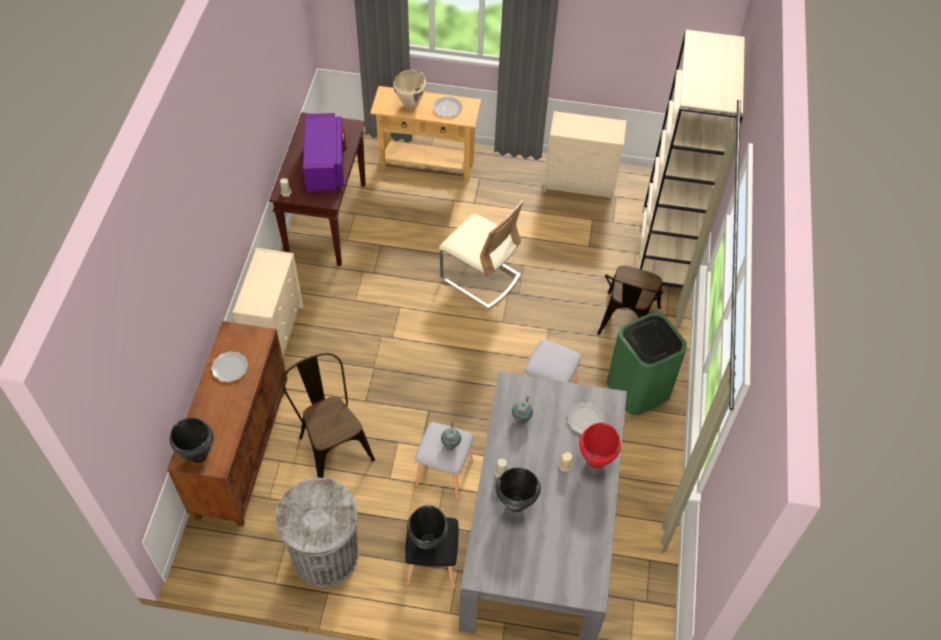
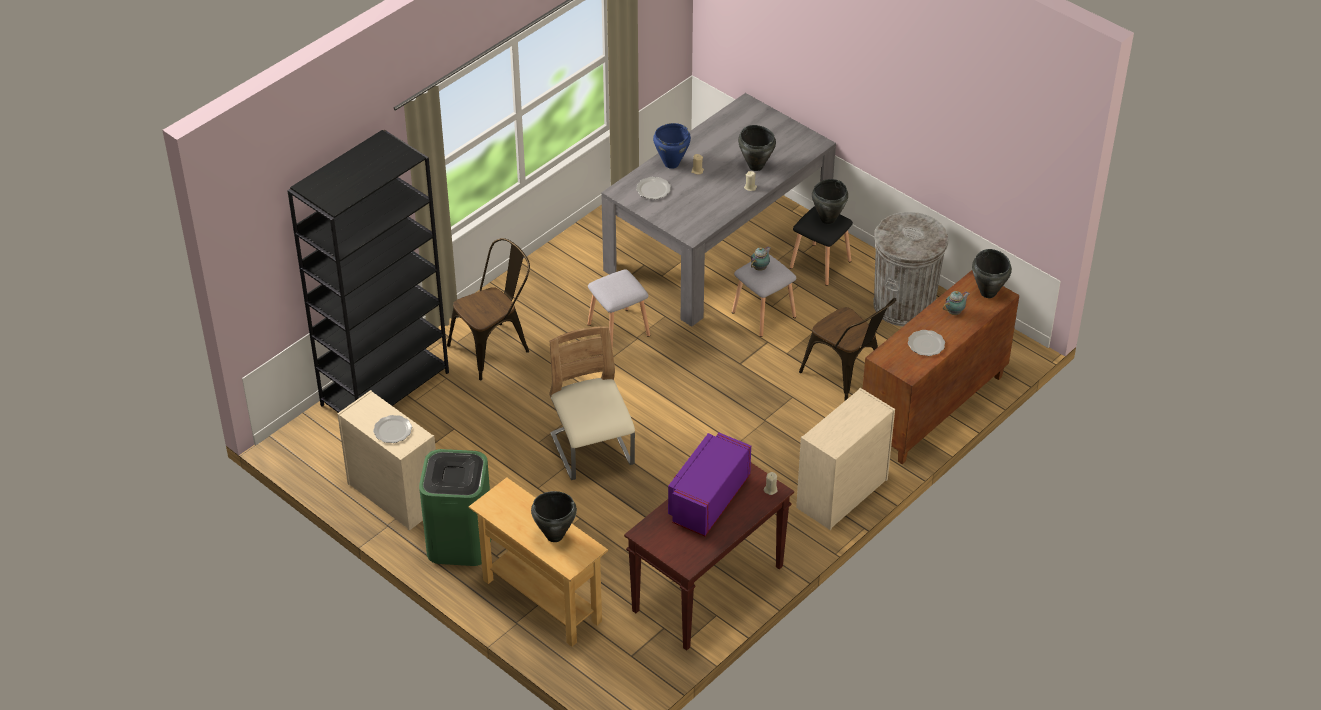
camera: 145 degrees left, 10 degrees down
brown chair [282,353,375,478] -> brown chair turned 45 degrees counterclockwise [799,298,896,401]
beige cooking pot [393,70,426,110] -> black cooking pot [531,491,577,542]
plate [433,97,463,117] -> plate moved to [373,415,412,443]
teapot [512,396,533,424] -> teapot moved to [943,291,970,315]
red cooking pot [579,423,621,469] -> blue cooking pot [653,123,691,169]
green trash can [607,312,687,415] -> green trash can moved to [419,449,491,566]
beige bookcase [638,29,745,288] -> black bookcase [287,130,449,413]

